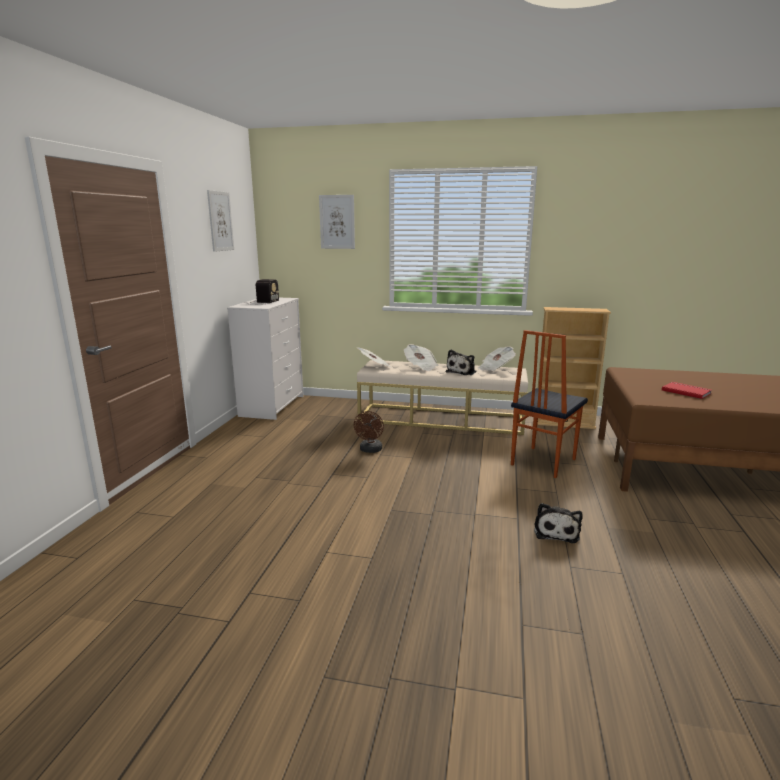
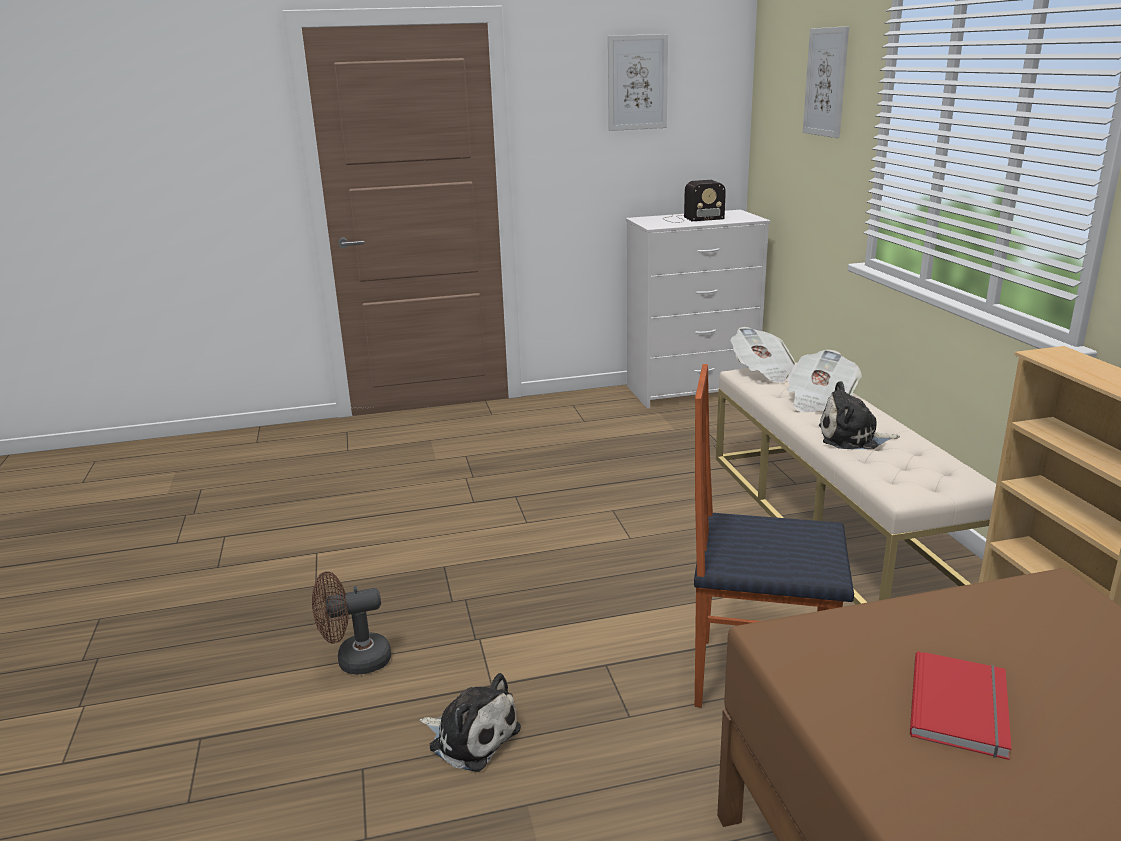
camera: 65 degrees right, 5 degrees up
brown fan [354,411,384,453] -> brown fan moved to [312,571,391,675]
newspaper [478,346,516,371] -> none
plush toy [534,503,583,543] -> plush toy turned 135 degrees counterclockwise [420,673,521,772]

